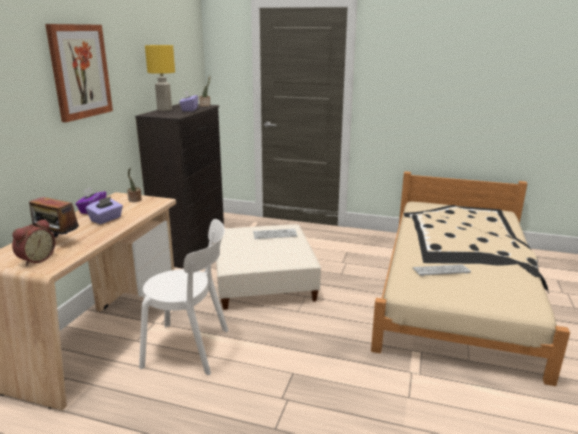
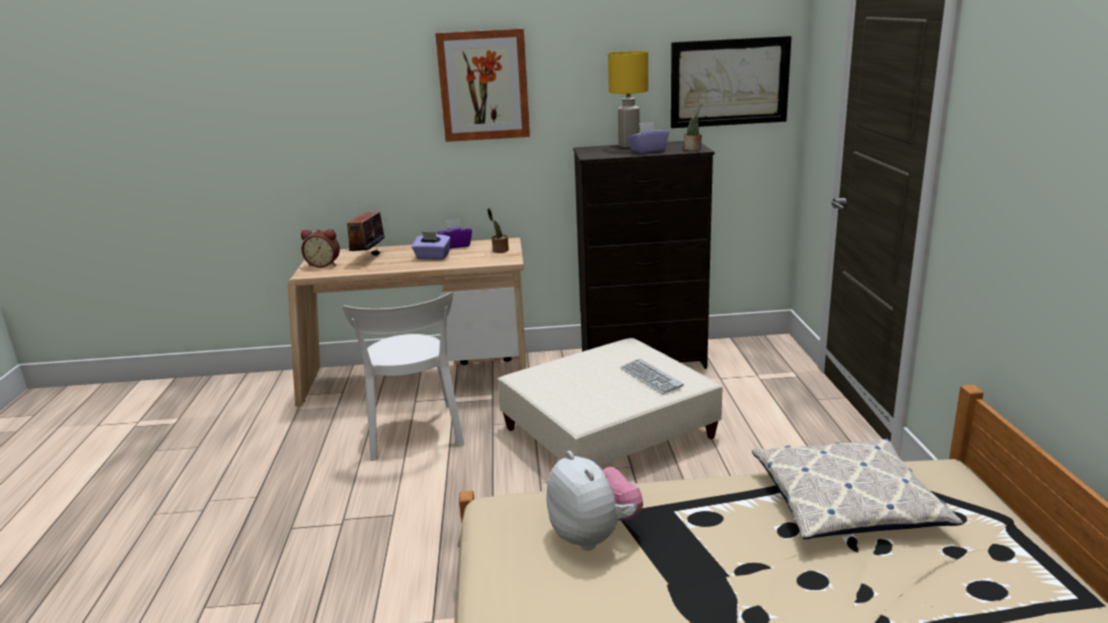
camera: 70 degrees right, 0 degrees up
keyboard [412,264,471,276] -> plush toy [546,451,643,550]
none -> picture [671,36,792,128]
none -> pillow [752,439,963,539]

